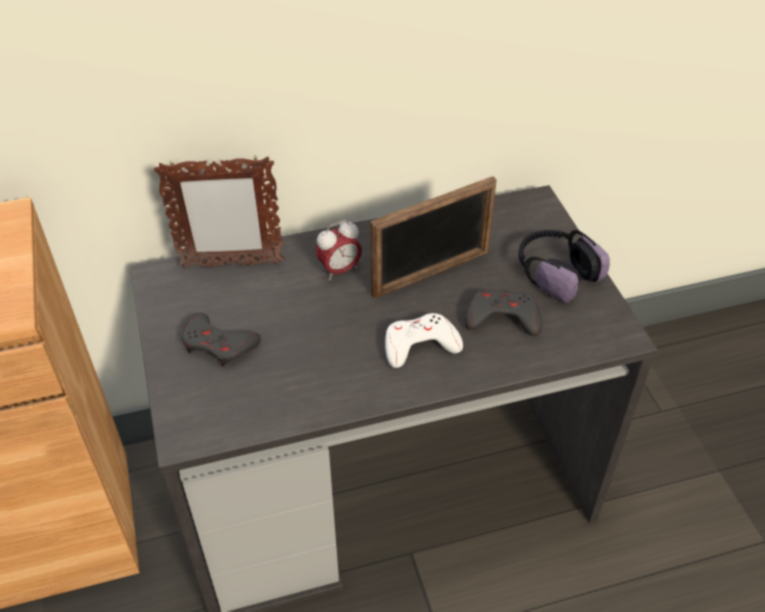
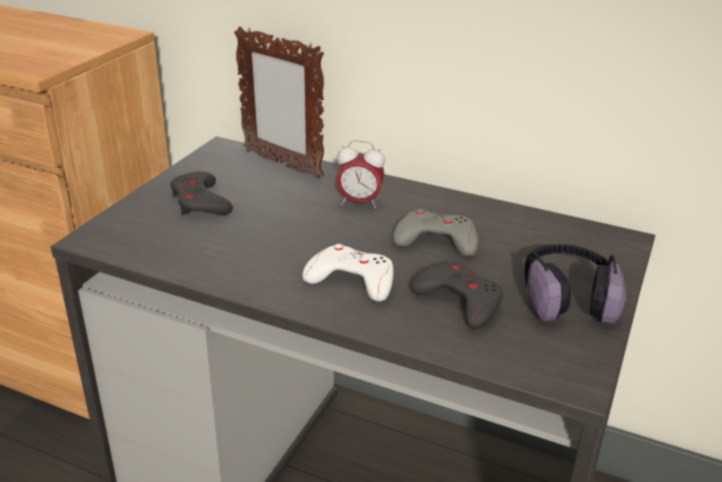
camera: 40 degrees right, 15 degrees down
picture frame [370,176,497,298] -> grey game controller [393,209,478,256]

